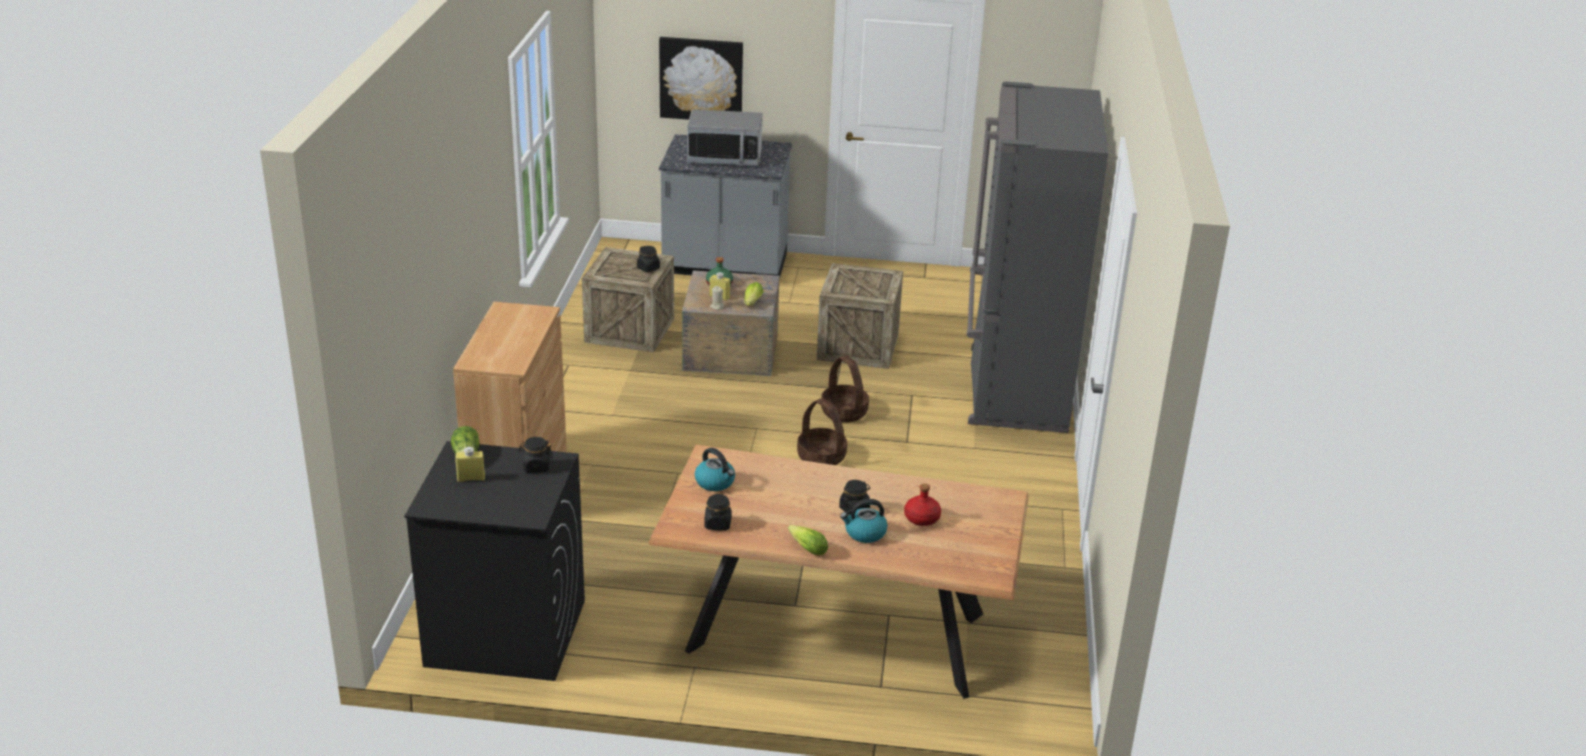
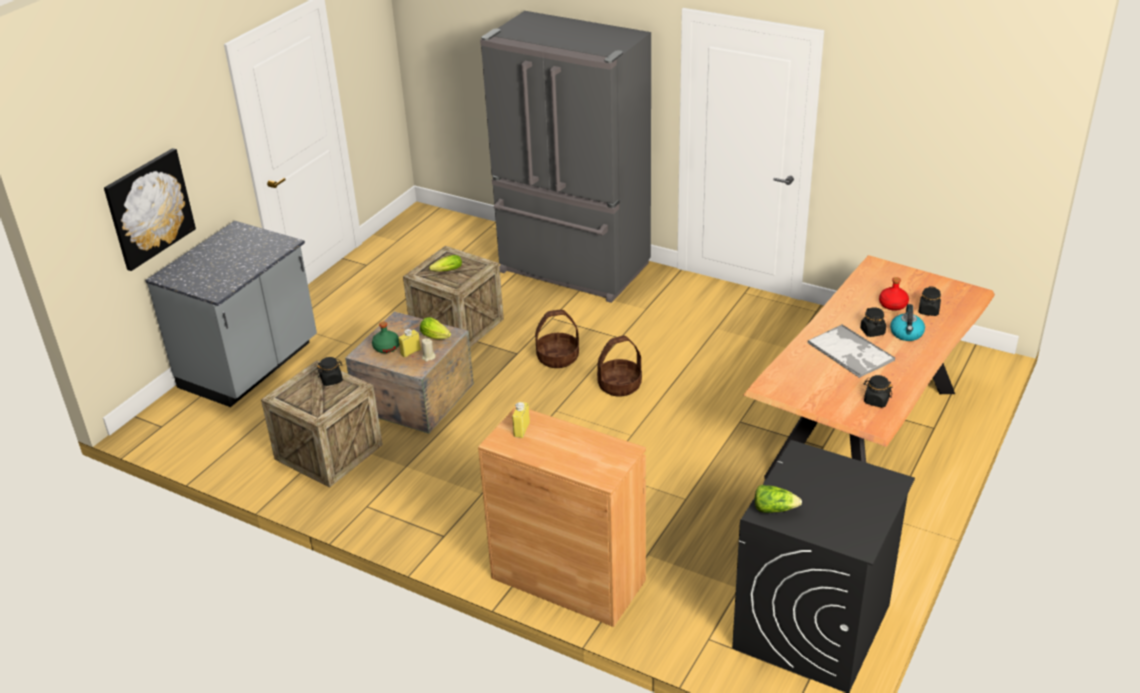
camera: 65 degrees left, 5 degrees up
yellow bottle [455,447,485,482] -> yellow bottle moved to [512,402,530,438]
black jar [519,437,553,473] -> black jar moved to [918,286,941,316]
microwave [687,109,762,166] -> none
kettle [695,448,735,491] -> none
lettuce [788,525,828,556] -> lettuce moved to [429,255,462,272]
none -> tray [807,324,895,378]

